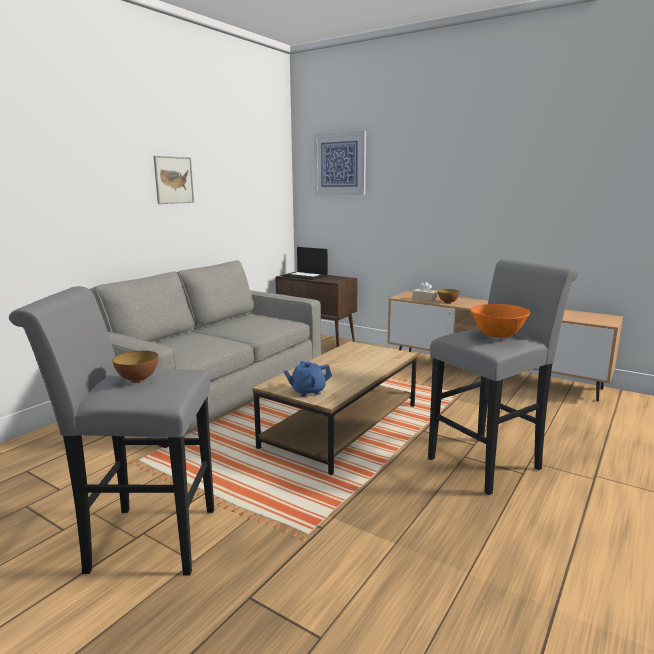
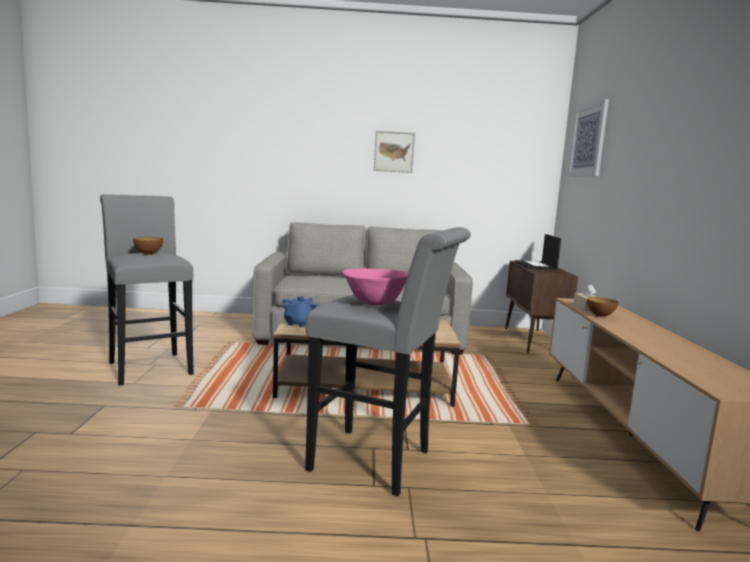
camera: 55 degrees right, 5 degrees down
blue teapot [283,361,332,397] -> blue teapot turned 75 degrees clockwise [282,296,319,328]
orange bowl [471,304,530,338] -> pink bowl [343,268,408,305]

